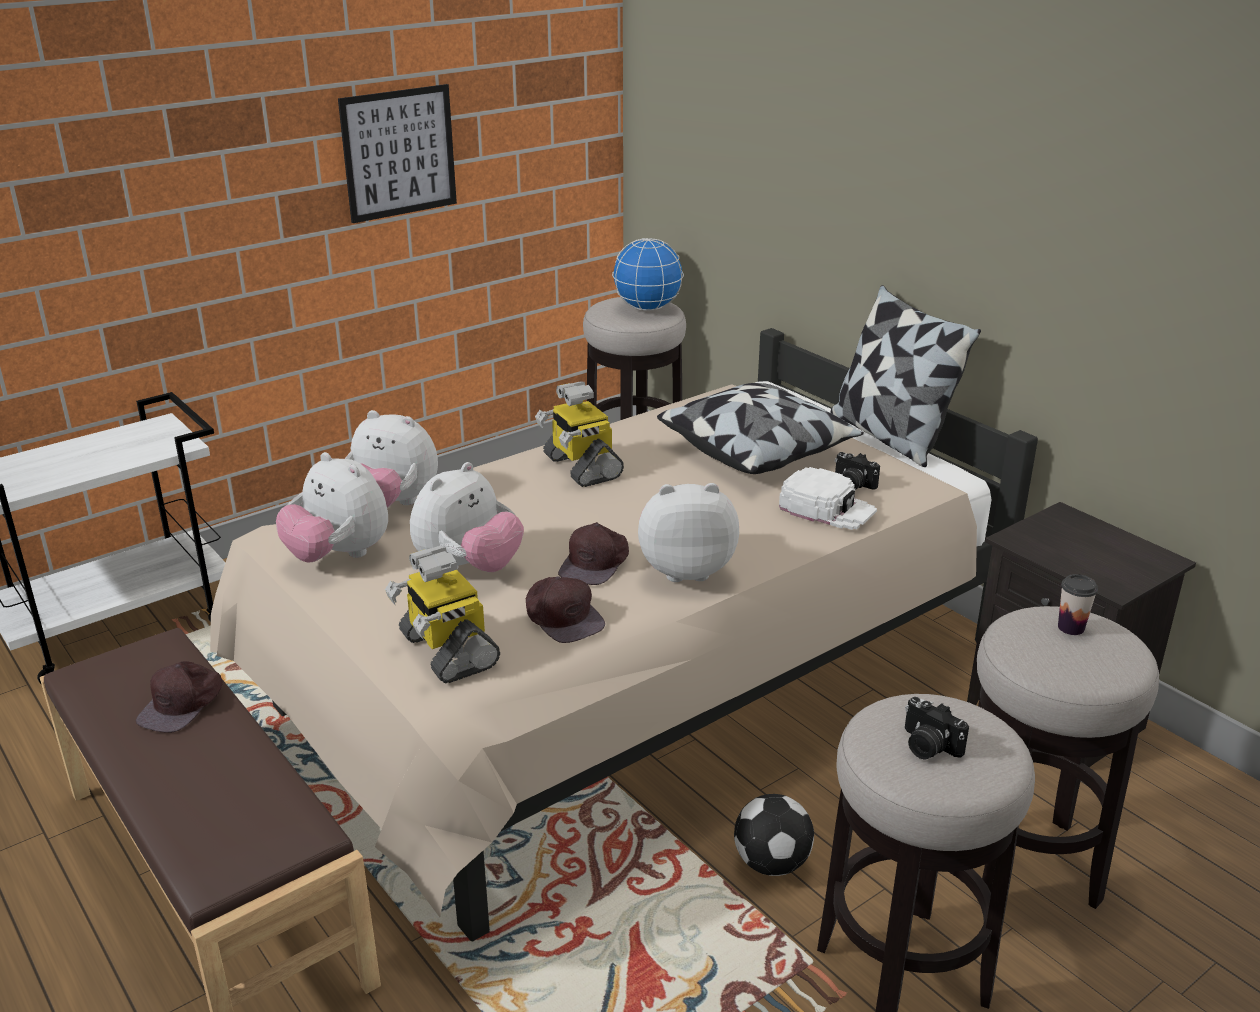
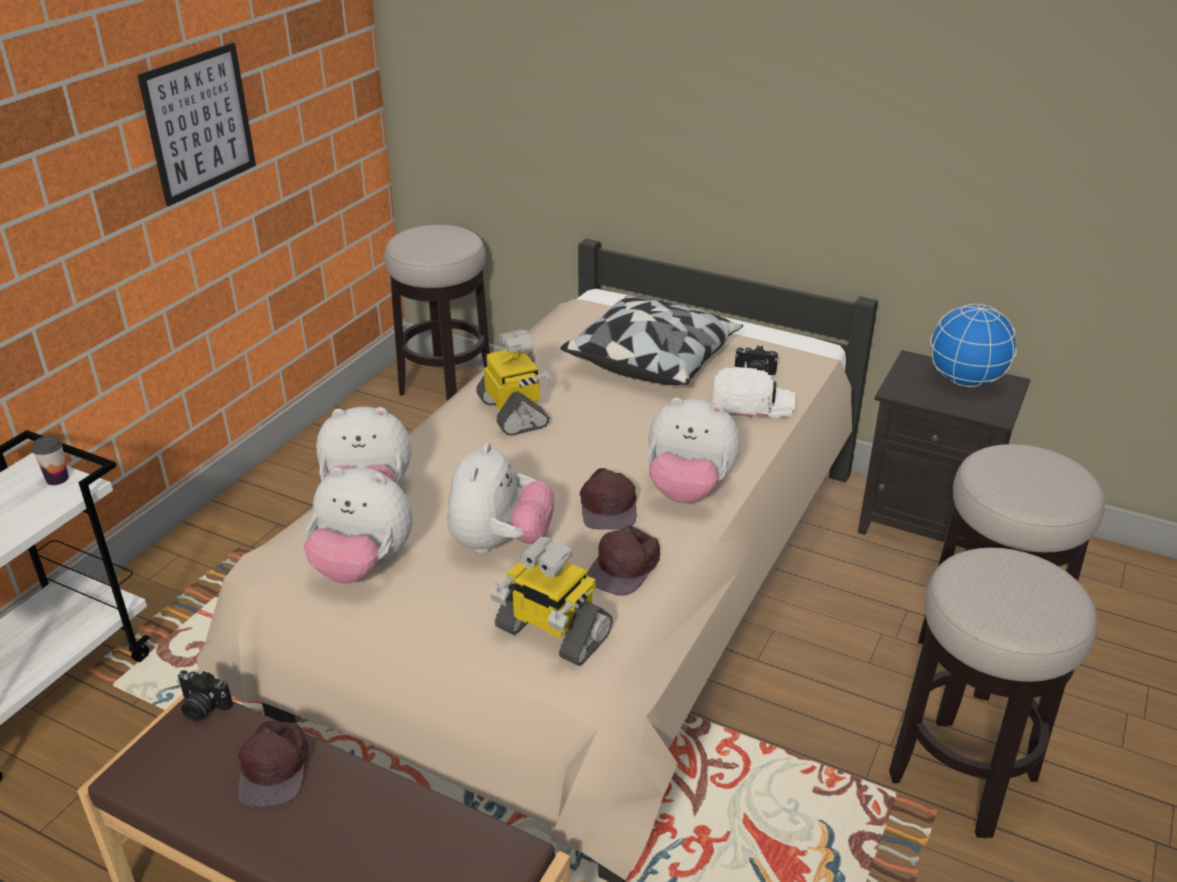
camera: 25 degrees left, 5 degrees up
brown cap [526,576,605,643] -> brown cap turned 90 degrees clockwise [587,525,660,596]
toy robot [535,381,624,487] -> toy robot turned 150 degrees counterclockwise [476,330,556,436]
globe [612,238,684,310] -> globe moved to [930,304,1017,387]
plush toy [638,483,739,582] -> plush toy turned 135 degrees counterclockwise [647,397,741,504]
football [734,794,814,876] -> none
pillow [830,285,981,467] -> none
camera [905,697,969,759] -> camera moved to [177,670,233,721]
cup [1058,574,1098,635] -> cup moved to [31,436,69,485]

